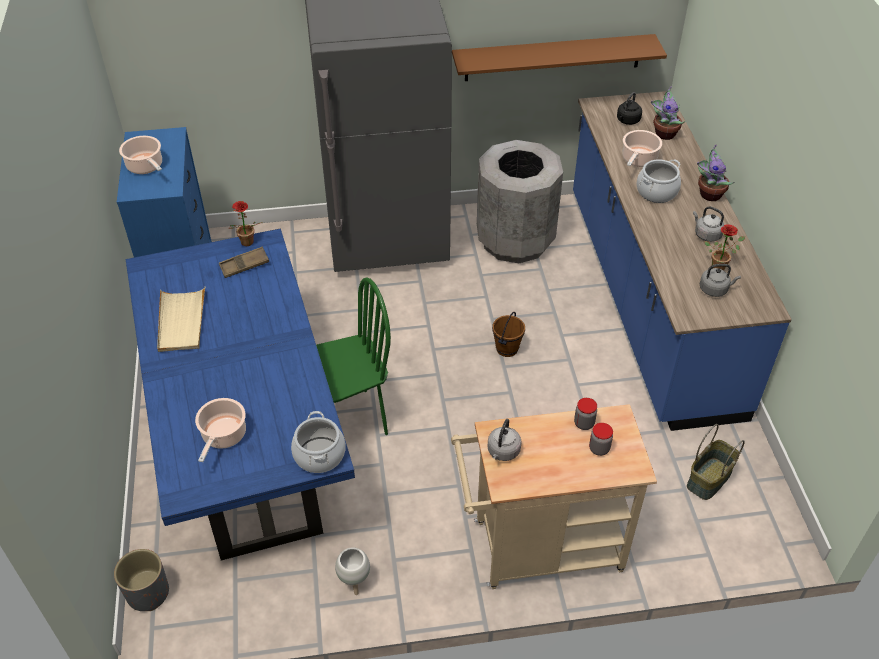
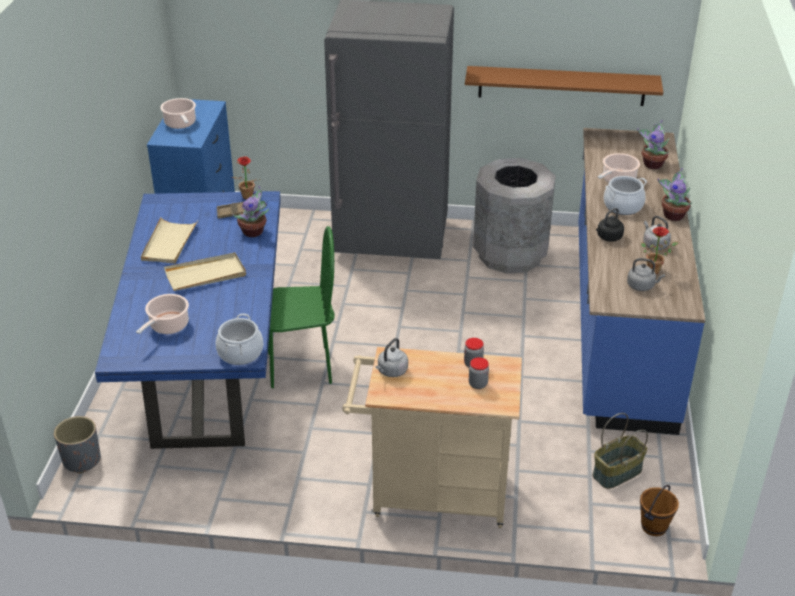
camera: 15 degrees right, 10 degrees down
white planter [335,547,370,595] -> none
brown bucket [492,312,525,357] -> brown bucket moved to [640,485,679,536]
black kettle [617,92,642,125] -> black kettle moved to [596,208,624,242]
none -> beige tray [164,253,246,291]
none -> potted plant [232,186,269,237]

